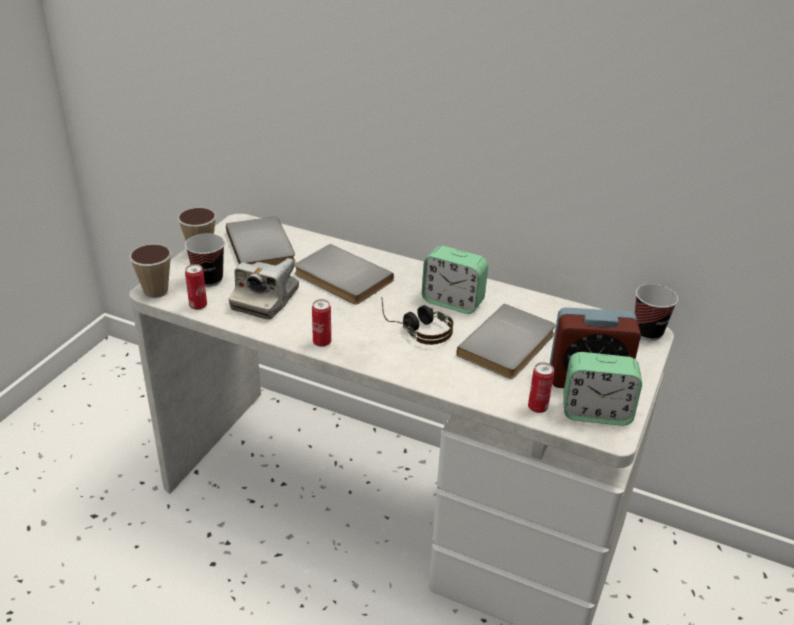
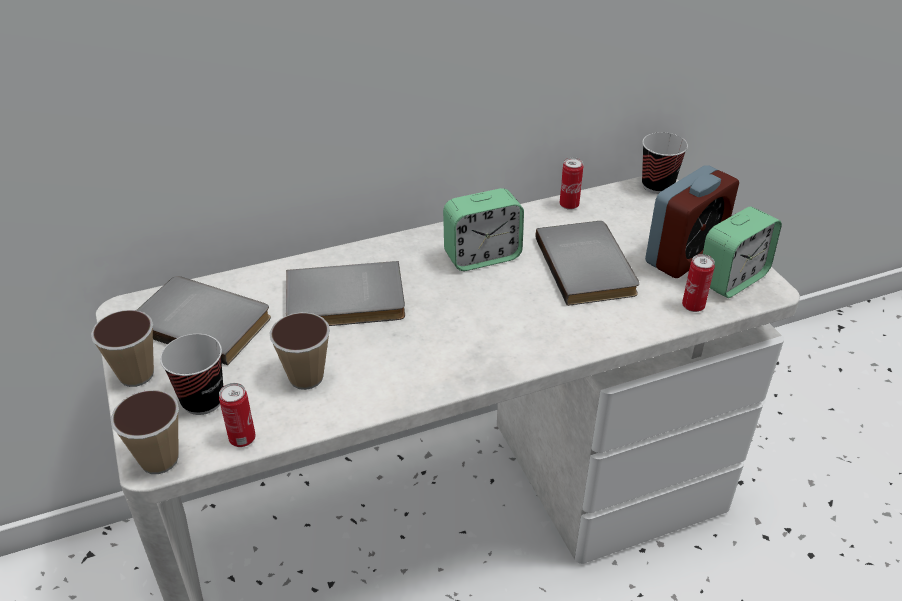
camera: 45 degrees left, 5 degrees up
camera [229,258,299,319] -> cup [270,312,330,390]
can [312,299,331,347] -> can moved to [560,157,583,210]
headphones [381,297,453,345] -> none

